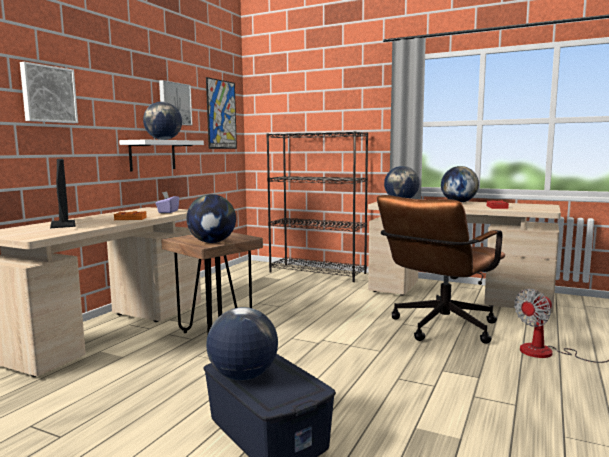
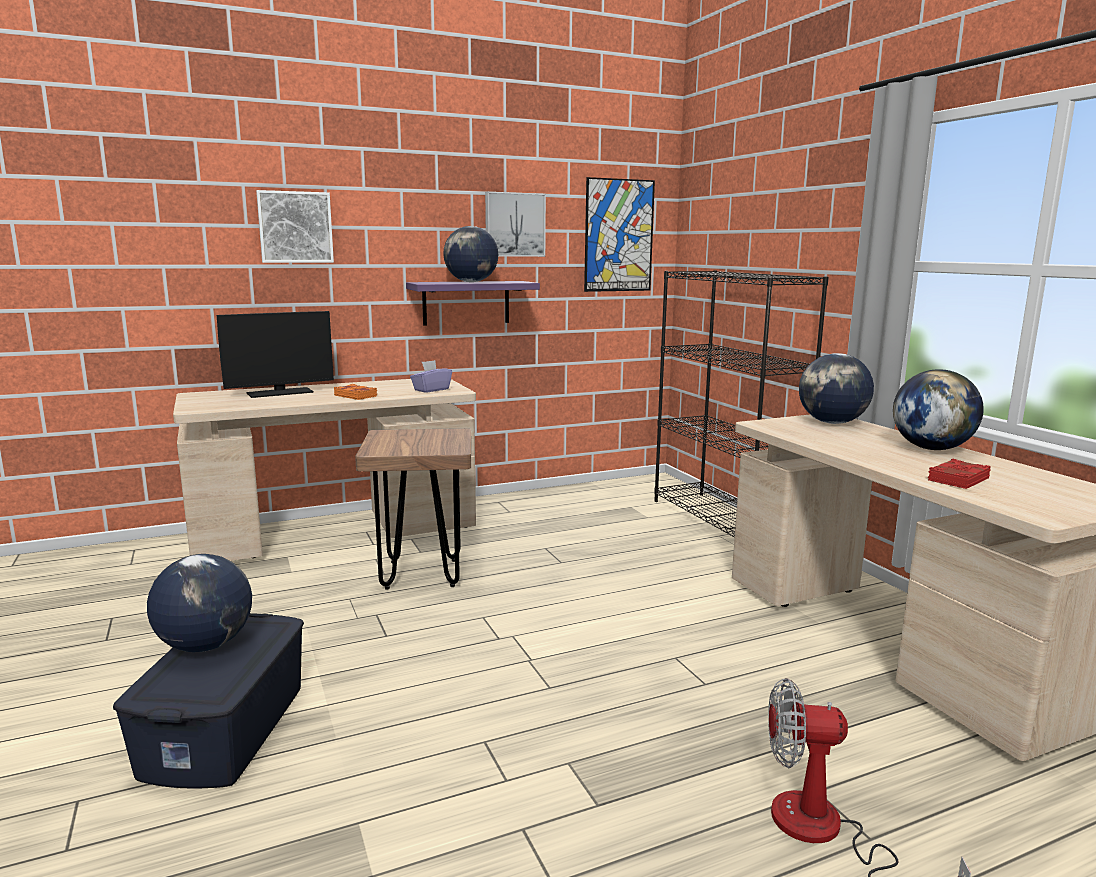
camera: 40 degrees right, 5 degrees up
monitor [50,159,76,228] -> monitor turned 45 degrees clockwise [217,311,334,398]
white shelf [119,140,204,171] -> purple shelf [406,281,540,326]
globe [187,194,236,243] -> none
brown office chair [377,195,505,344] -> none

